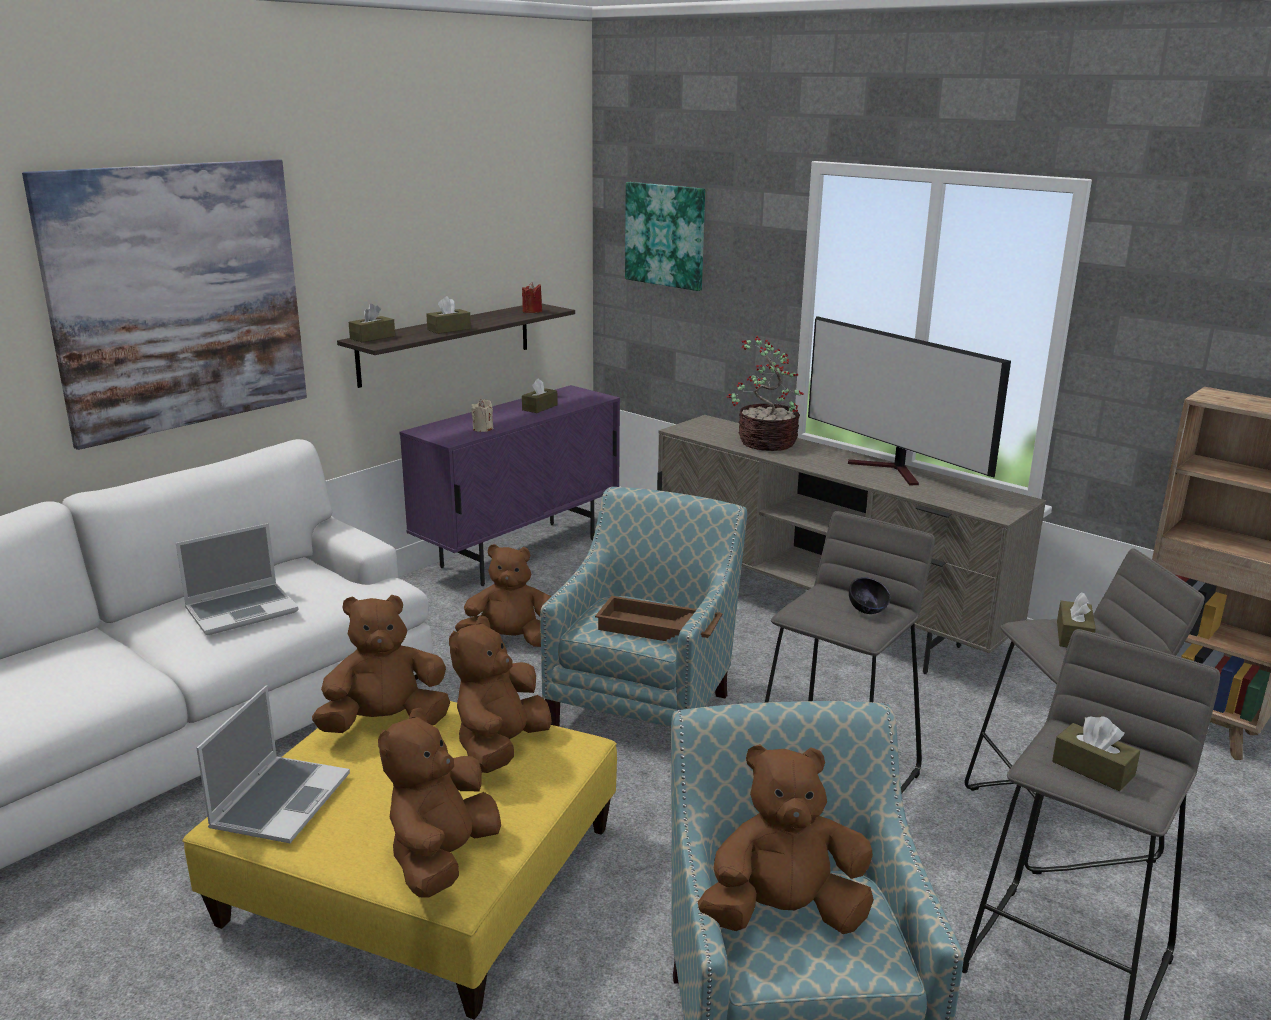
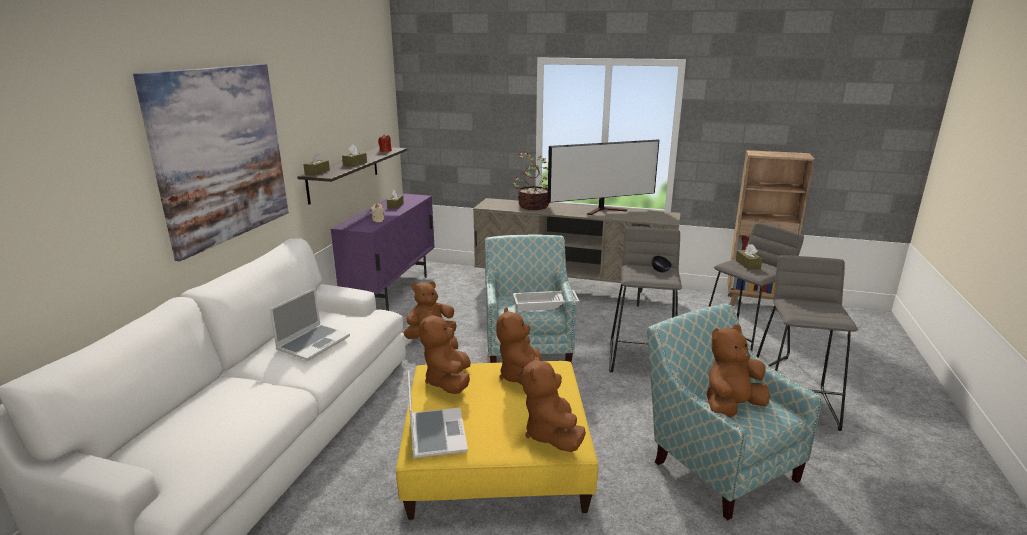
camera: 25 degrees left, 0 degrees up
brown plush toy [312,595,450,733] -> brown plush toy turned 45 degrees counterclockwise [419,311,471,394]
brown tray [595,596,723,641] -> white tray [513,290,579,311]
picture [625,182,705,291] -> none
television [808,316,1011,486] -> television turned 45 degrees counterclockwise [547,139,660,215]
brown tissue box [1052,716,1140,791] -> none

